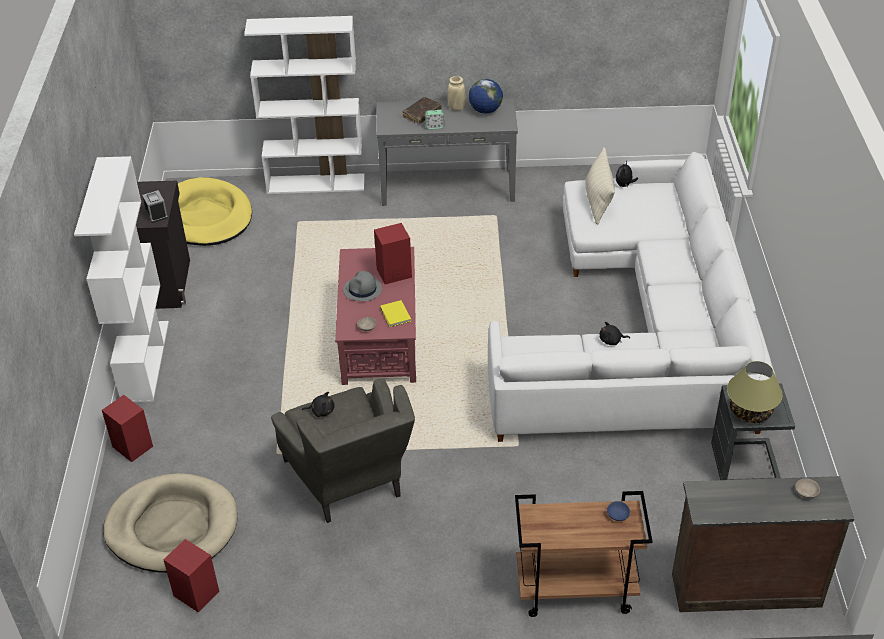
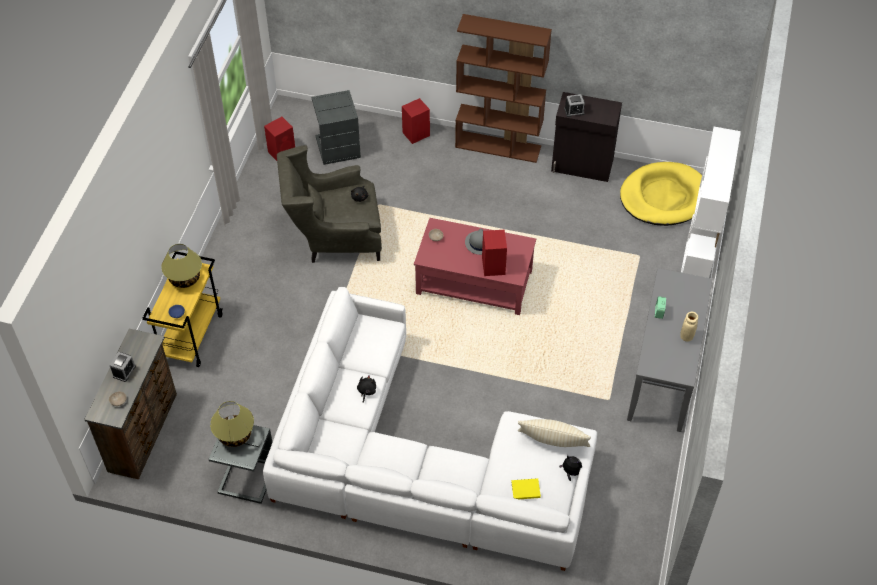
camera: 105 degrees right, 10 degrees up
white bookcase [74,156,169,402] -> brown bookcase [455,14,552,163]
beige dog bed [103,473,237,573] -> grey side table [312,90,361,165]
yellow book [380,300,411,327] -> yellow book moved to [512,478,541,499]
brown book [402,97,441,124] -> none
globe [469,79,503,114] -> none
brown cart [515,491,653,617] -> yellow cart [142,251,223,367]
none -> alarm clock [110,352,136,382]
none -> table lamp [161,244,202,288]

